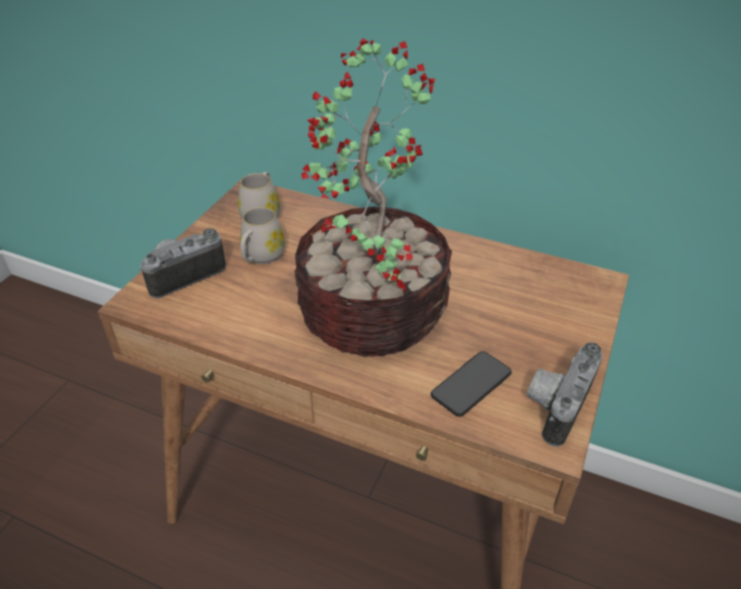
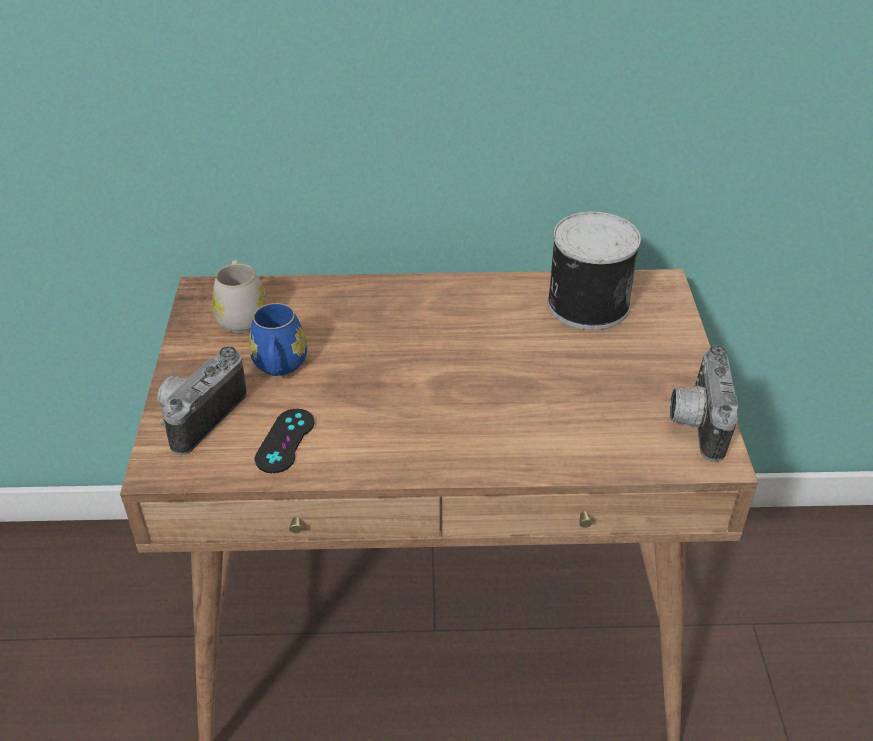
camera: 25 degrees left, 0 degrees up
white mug [240,207,285,264] -> blue mug [249,303,307,376]
potted plant [295,38,452,357] -> none
phone [431,351,512,417] -> none
none -> black game controller [255,409,314,473]
none -> can [547,212,641,330]

